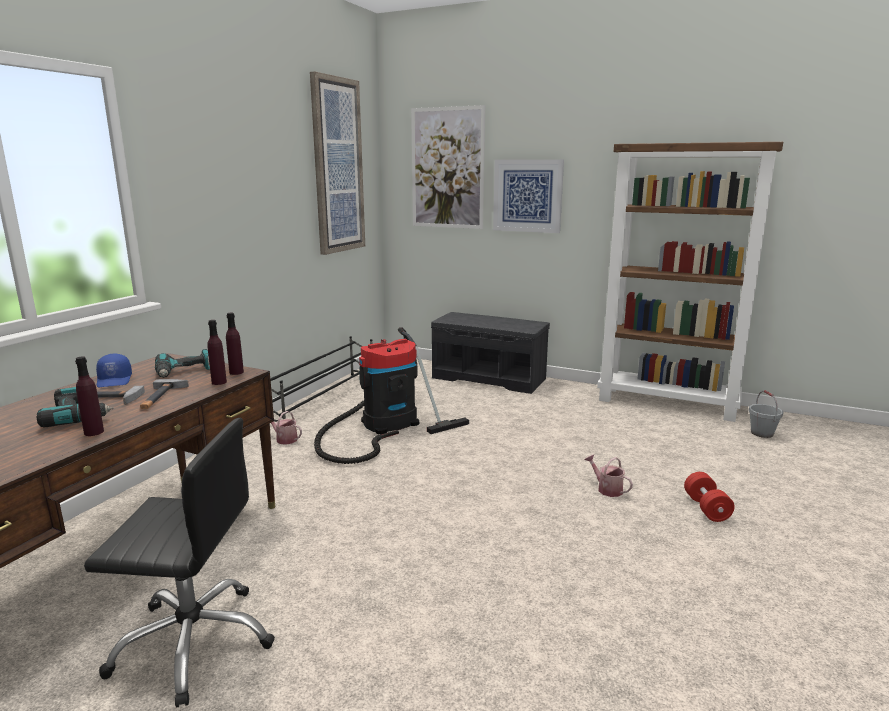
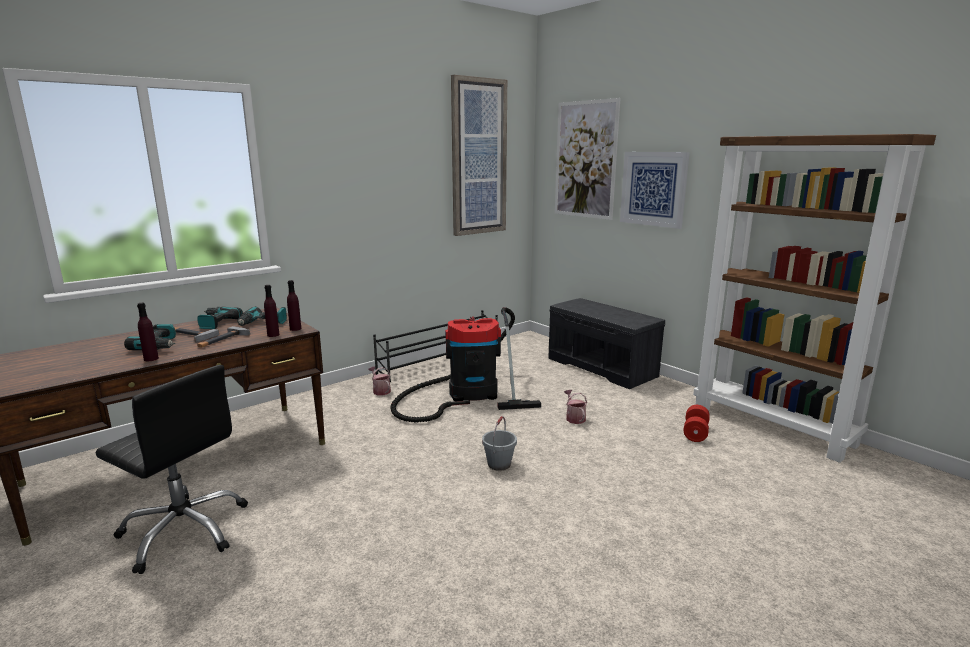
camera: 25 degrees right, 0 degrees up
blue cap [96,354,132,387] -> power drill [197,307,243,329]
watering can [584,455,633,497] -> watering can moved to [564,390,587,424]
red dumbbell [684,472,735,522] -> red dumbbell moved to [684,405,710,442]
grey bucket [749,390,783,438] -> grey bucket moved to [482,416,517,471]

